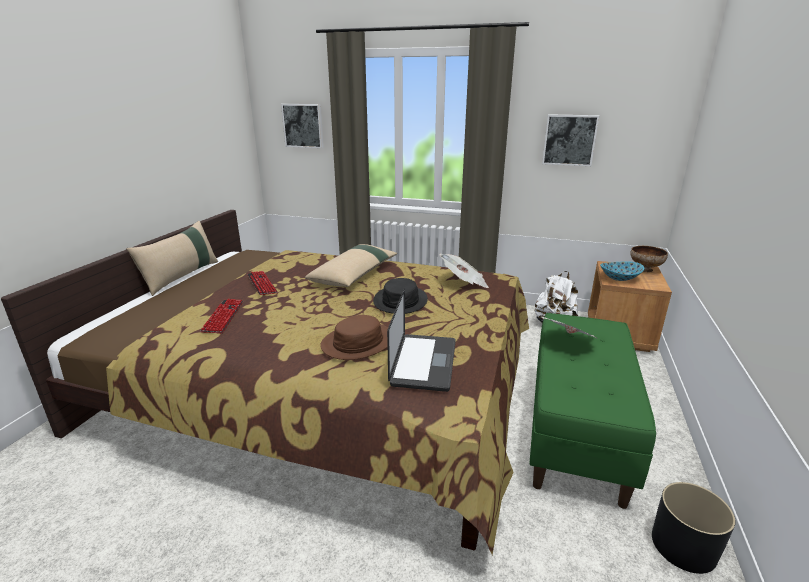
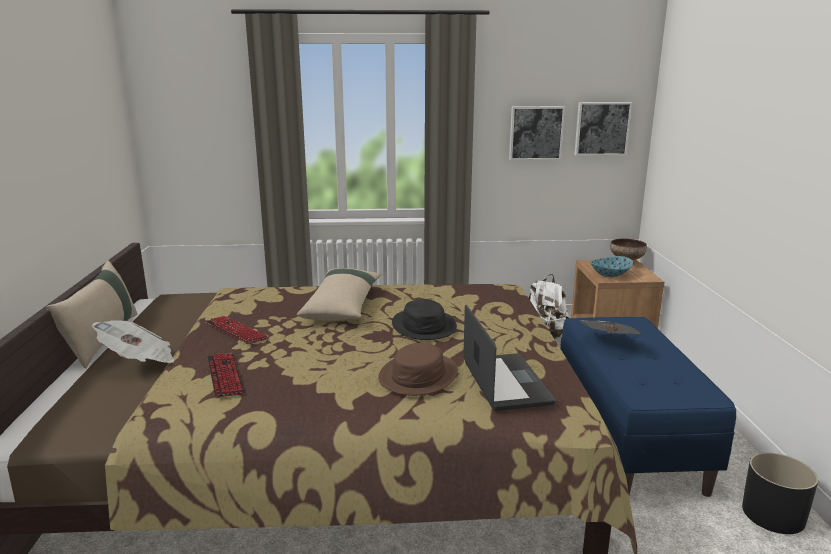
camera: 20 degrees left, 5 degrees down
picture [281,104,324,148] -> picture moved to [574,102,632,156]
newspaper [440,254,489,288] -> newspaper moved to [92,320,174,363]
green bench [529,313,656,509] -> blue bench [560,317,736,497]

